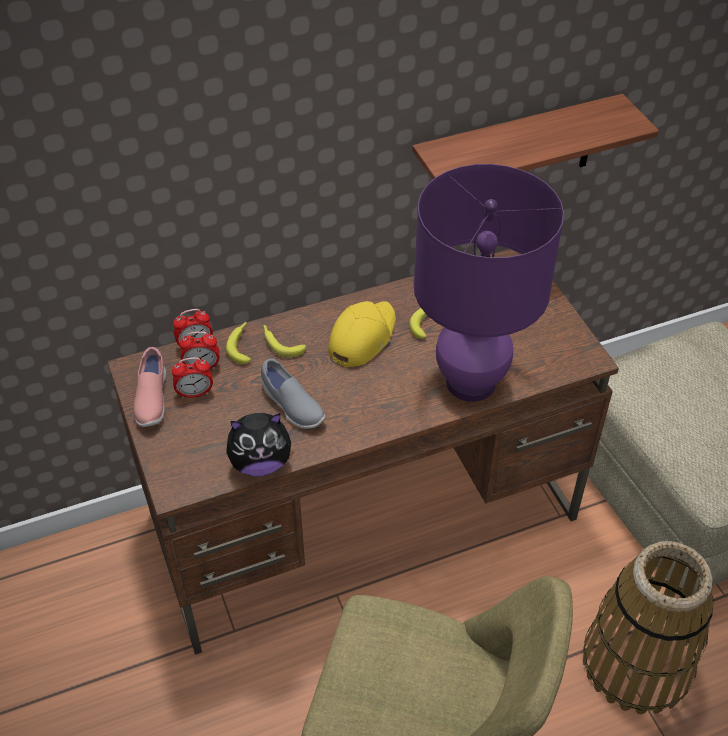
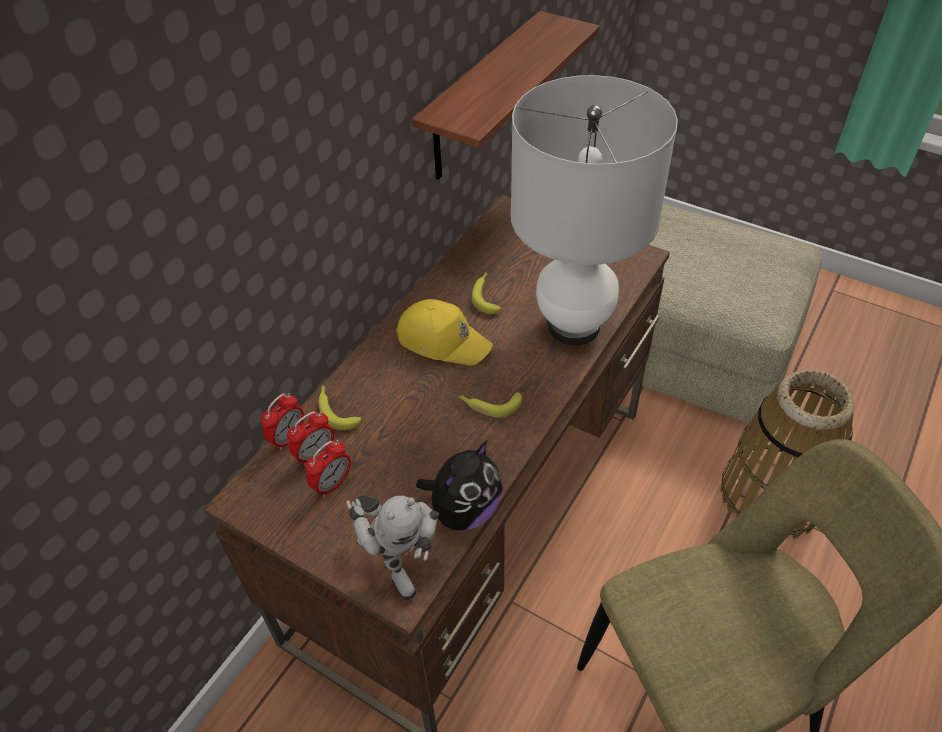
camera: 35 degrees left, 0 degrees up
pink shoe [134,347,166,427] -> none
grey shoe [261,358,325,429] -> none
banana [263,325,306,358] -> banana moved to [458,392,522,418]
yellow cap [328,301,396,367] -> yellow cap turned 120 degrees clockwise [396,299,493,366]
purple table lamp [414,164,564,402] -> white table lamp [511,75,678,345]
none -> toy robot [346,495,439,600]

